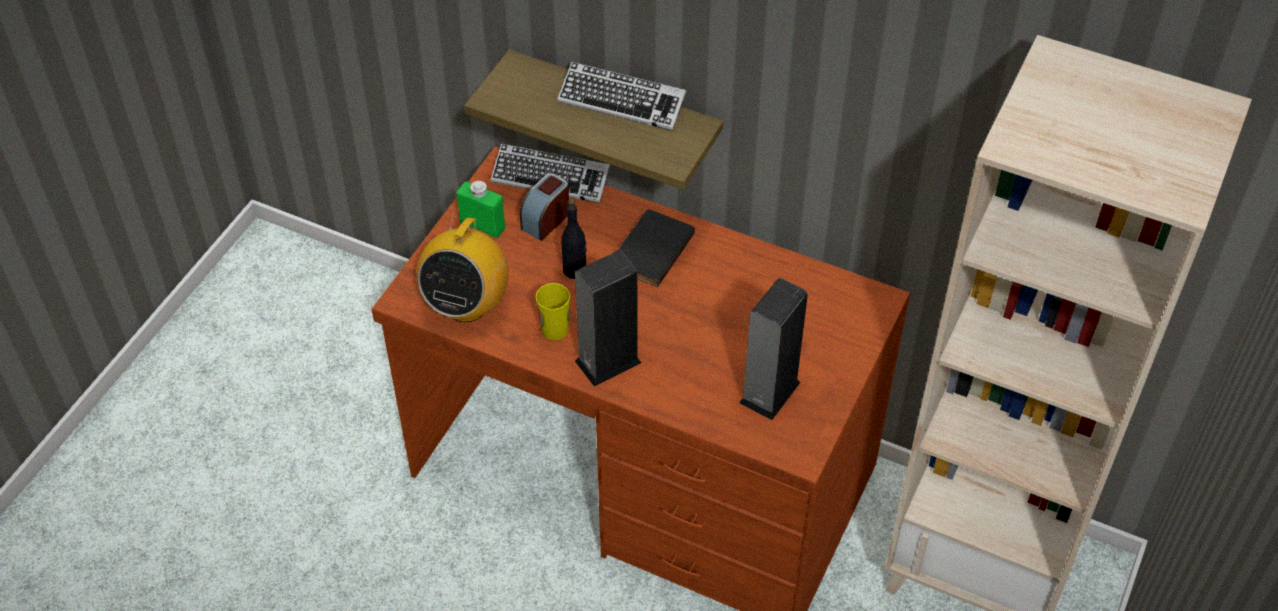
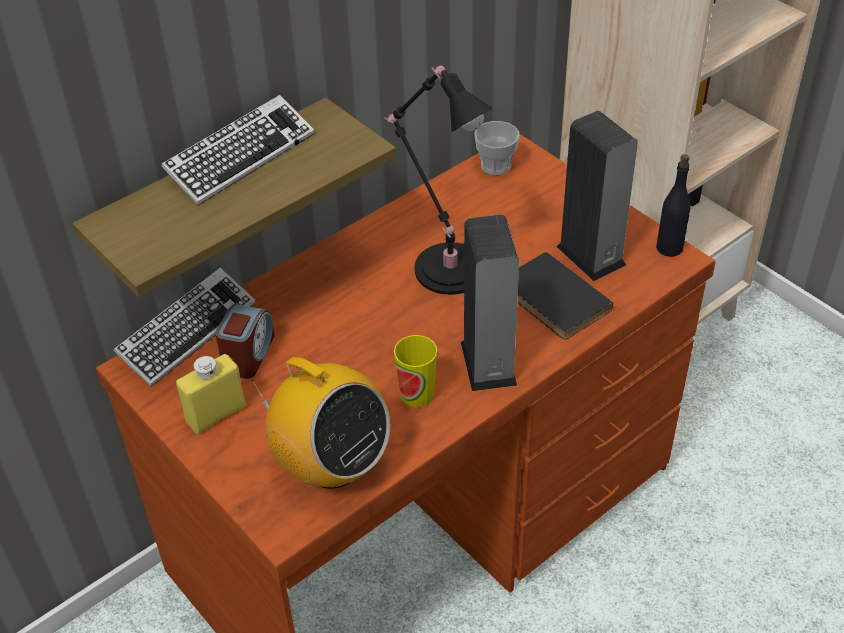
camera: 65 degrees left, 5 degrees down
green bottle [456,181,505,238] -> yellow bottle [176,354,246,434]
alarm clock [520,173,569,241] -> alarm clock turned 135 degrees counterclockwise [215,304,275,379]
black bottle [561,199,587,279] -> black bottle moved to [656,154,691,257]
black book [617,210,695,287] -> black book moved to [517,252,613,339]
none -> black table lamp [384,66,492,295]
none -> cup [474,121,520,175]

